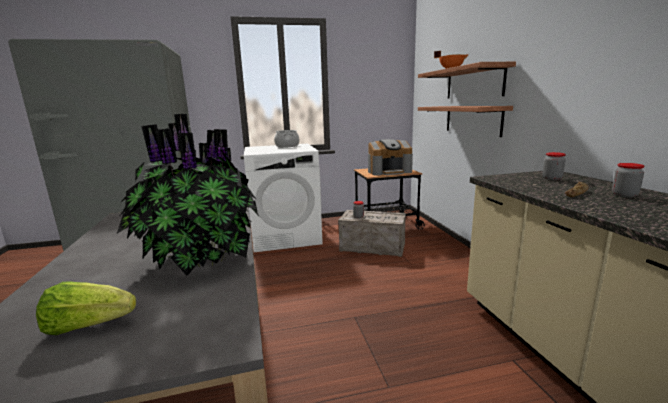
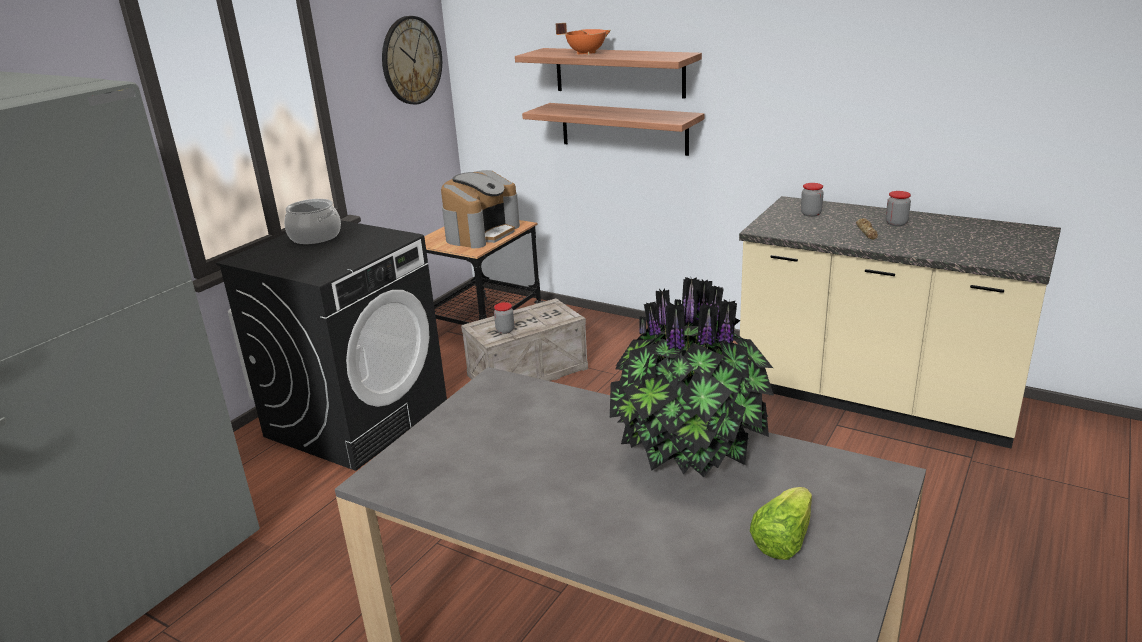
camera: 45 degrees left, 10 degrees up
white washing machine [244,144,323,252] -> black washing machine [216,220,447,471]
none -> wall clock [382,16,442,104]

